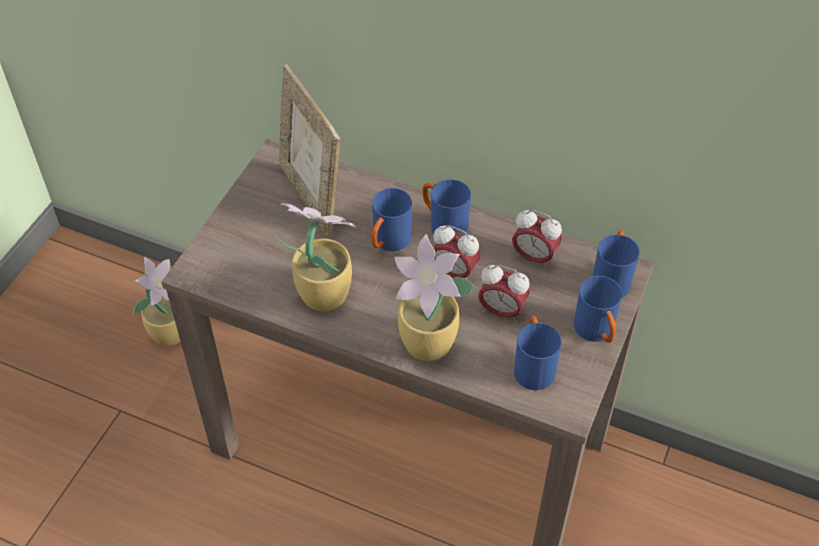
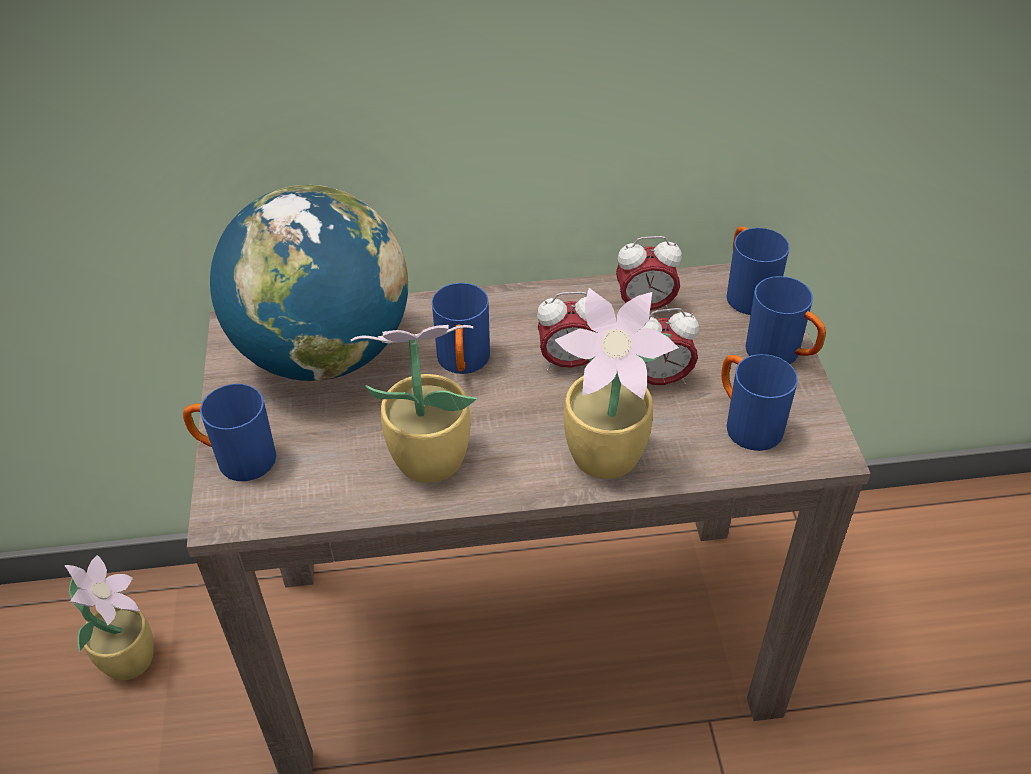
camera: 30 degrees left, 5 degrees down
picture frame [279,65,340,237] -> globe [210,185,408,381]
blue mug [422,179,471,235] -> blue mug moved to [183,384,276,481]

